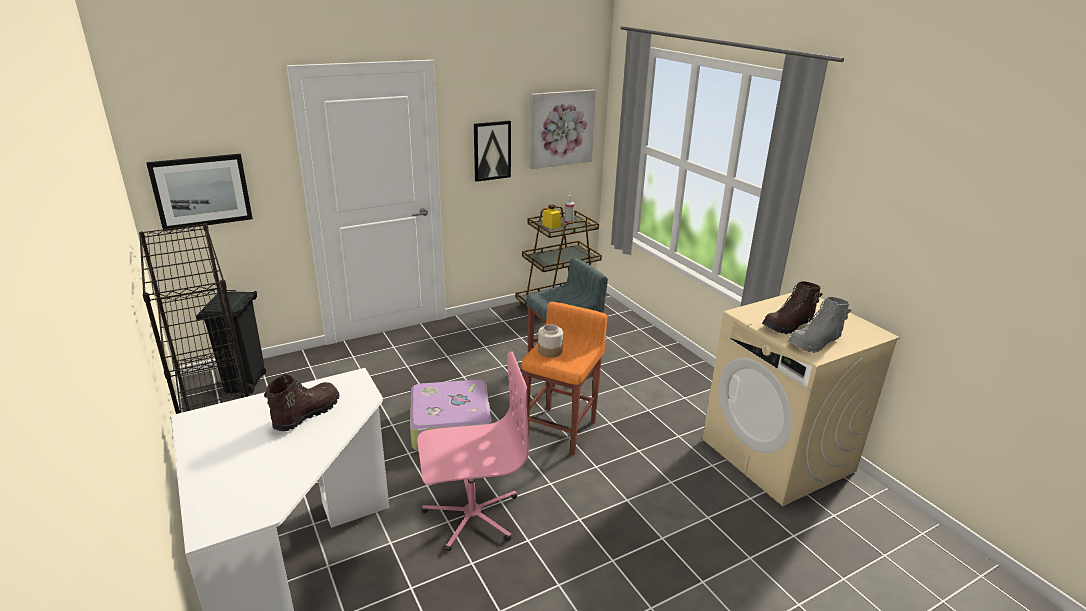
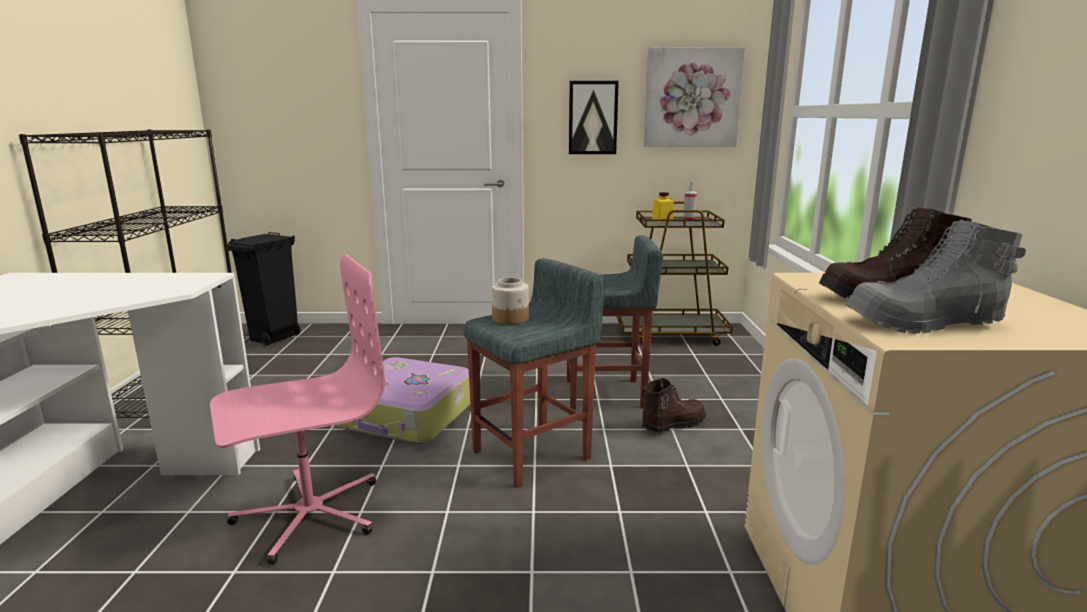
camera: 30 degrees right, 10 degrees down
picture [146,154,253,231] -> none
brown boot [264,374,339,431] -> brown boot moved to [641,378,706,433]
pink office chair [417,351,529,551] -> pink office chair turned 45 degrees counterclockwise [210,254,385,565]
orange stool [522,302,608,455] -> grey stool [463,258,605,488]

